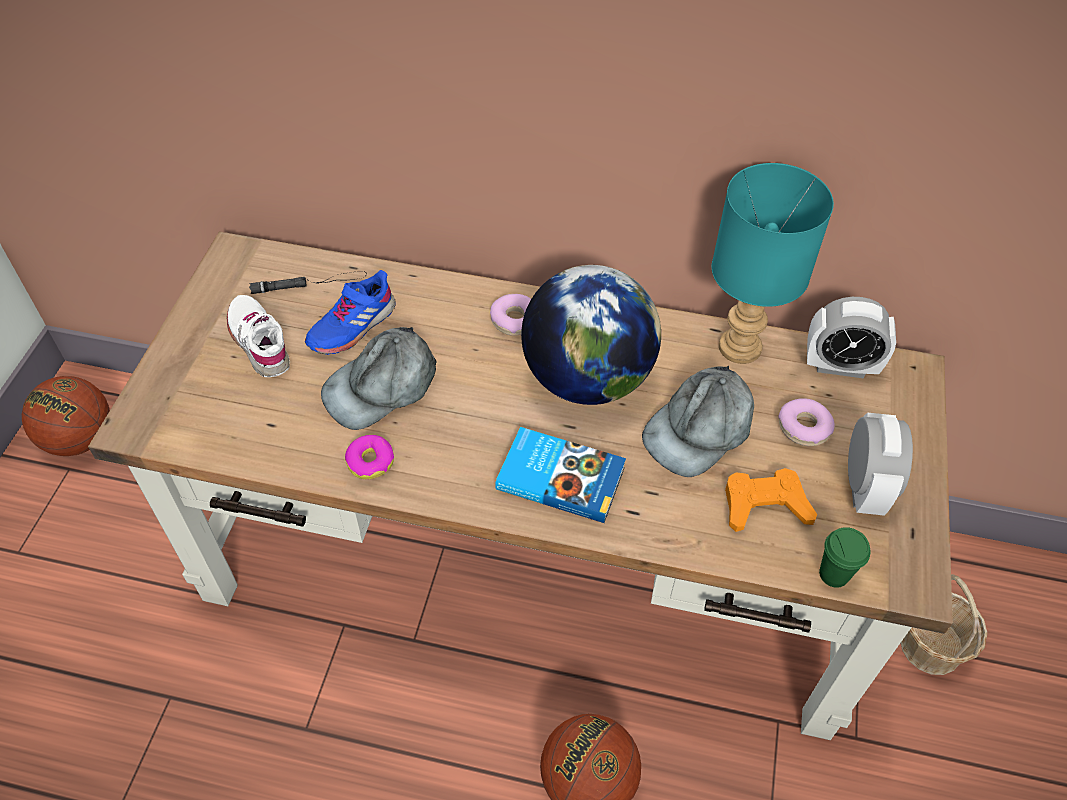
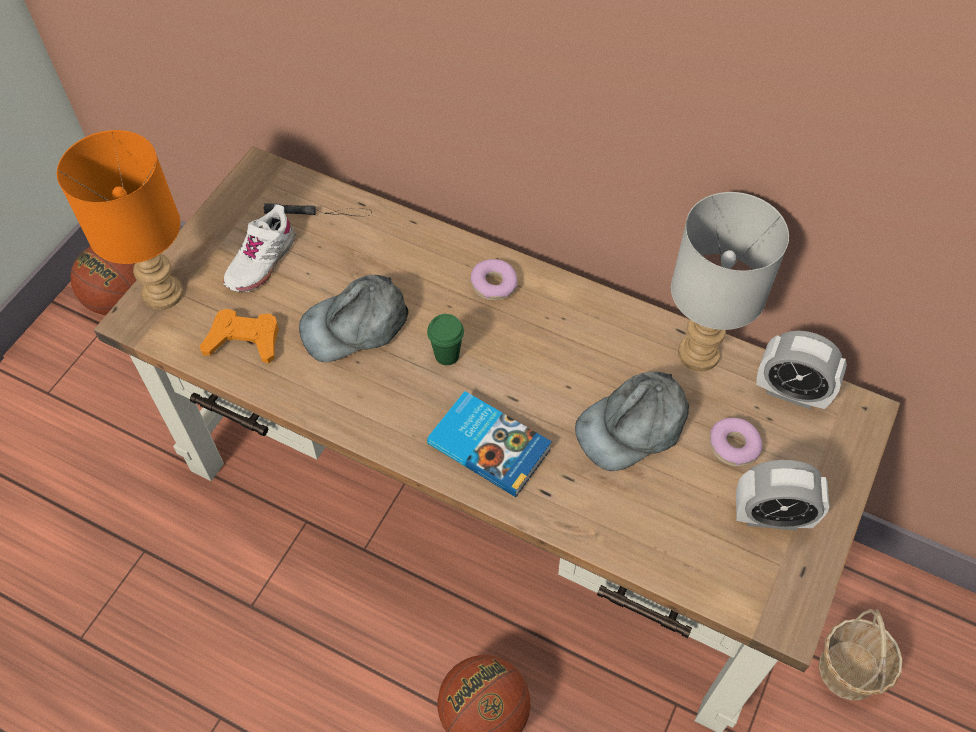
camera: 15 degrees right, 5 degrees up
white shoe [227,295,290,377] -> white shoe turned 135 degrees counterclockwise [223,204,296,292]
blue shoe [305,270,396,355] -> none
donut [345,435,394,479] -> none
globe [521,265,661,405] -> none
turquoise table lamp [712,163,834,364] -> grey table lamp [671,192,789,371]
orange game controller [725,468,817,532] -> orange game controller moved to [200,309,279,364]
green cup [819,527,870,588] -> green cup moved to [427,314,464,365]
alarm clock [848,413,913,516] -> alarm clock turned 75 degrees clockwise [736,460,829,531]
none -> orange table lamp [57,130,183,310]

